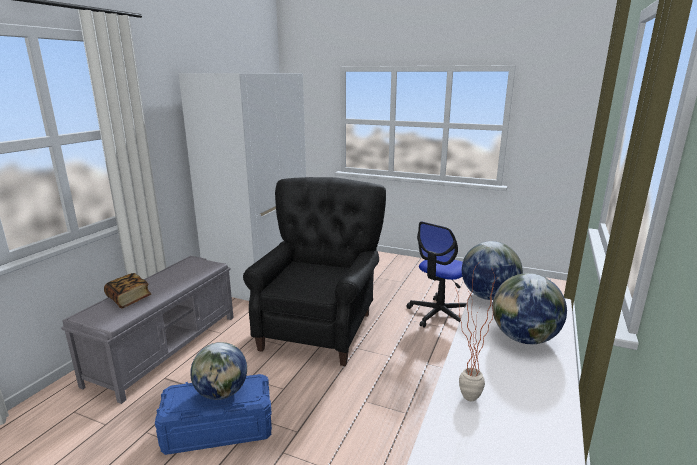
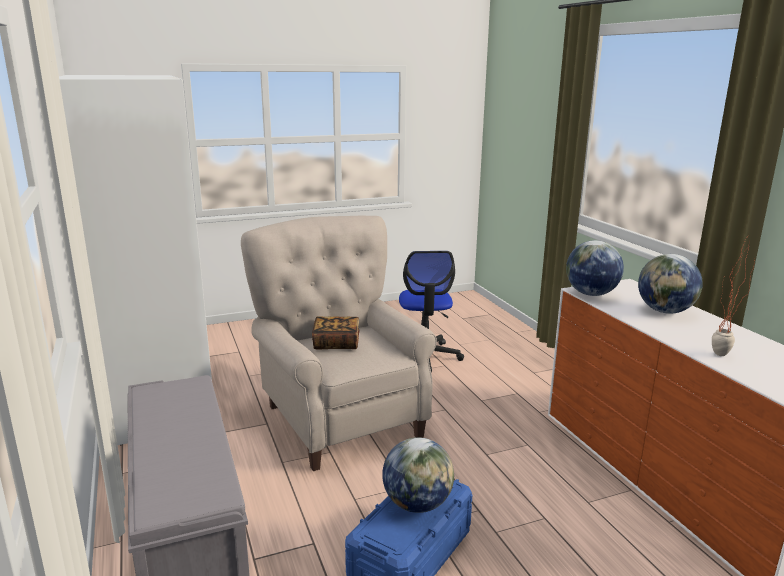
camera: 45 degrees left, 0 degrees up
book [104,273,151,308] -> book moved to [312,317,359,349]
black armchair [243,177,386,366] -> beige armchair [241,215,437,471]

